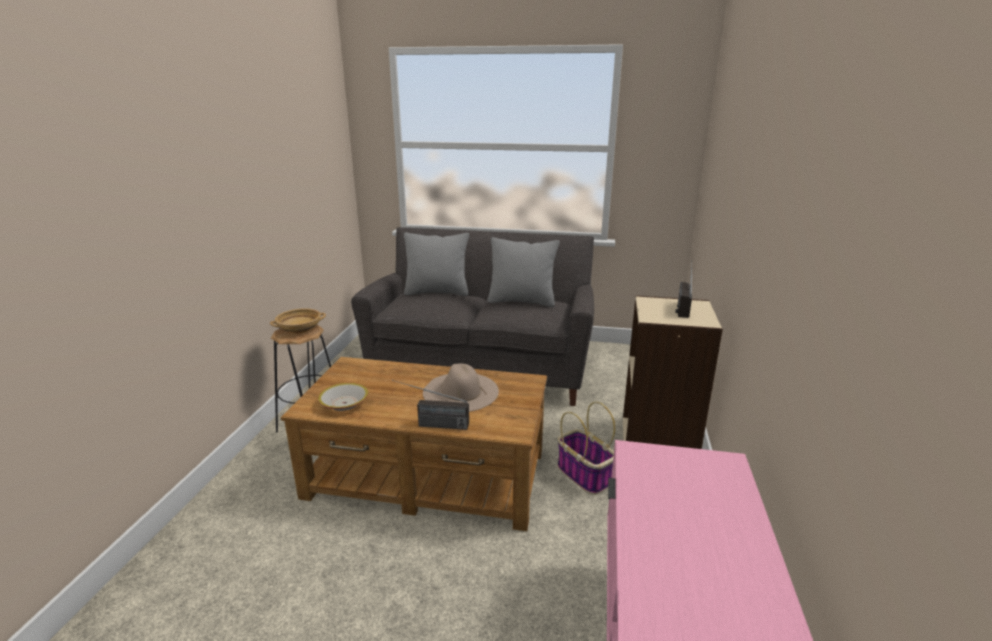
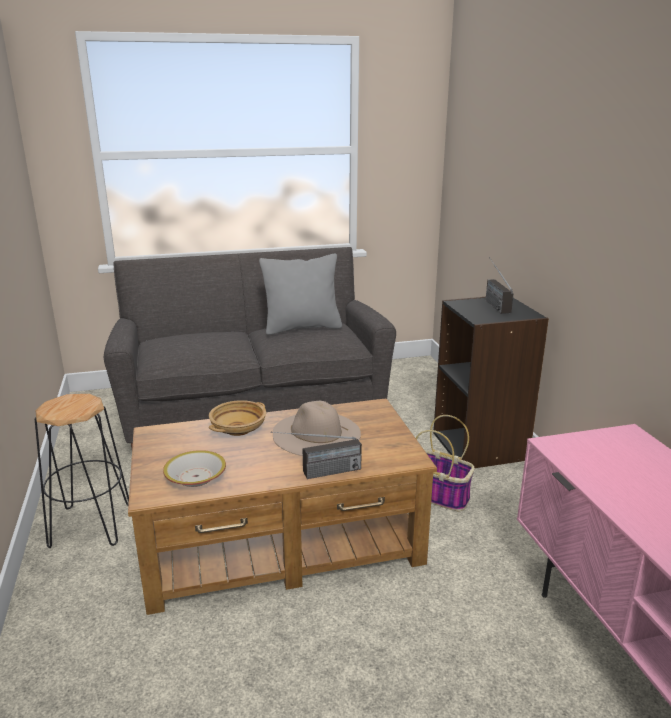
camera: 25 degrees left, 0 degrees up
beige bowl [270,309,326,334] -> beige bowl moved to [209,400,266,436]
grey pillow [404,232,469,296] -> none
beige bookcase [623,295,723,449] -> black bookcase [433,297,549,468]

